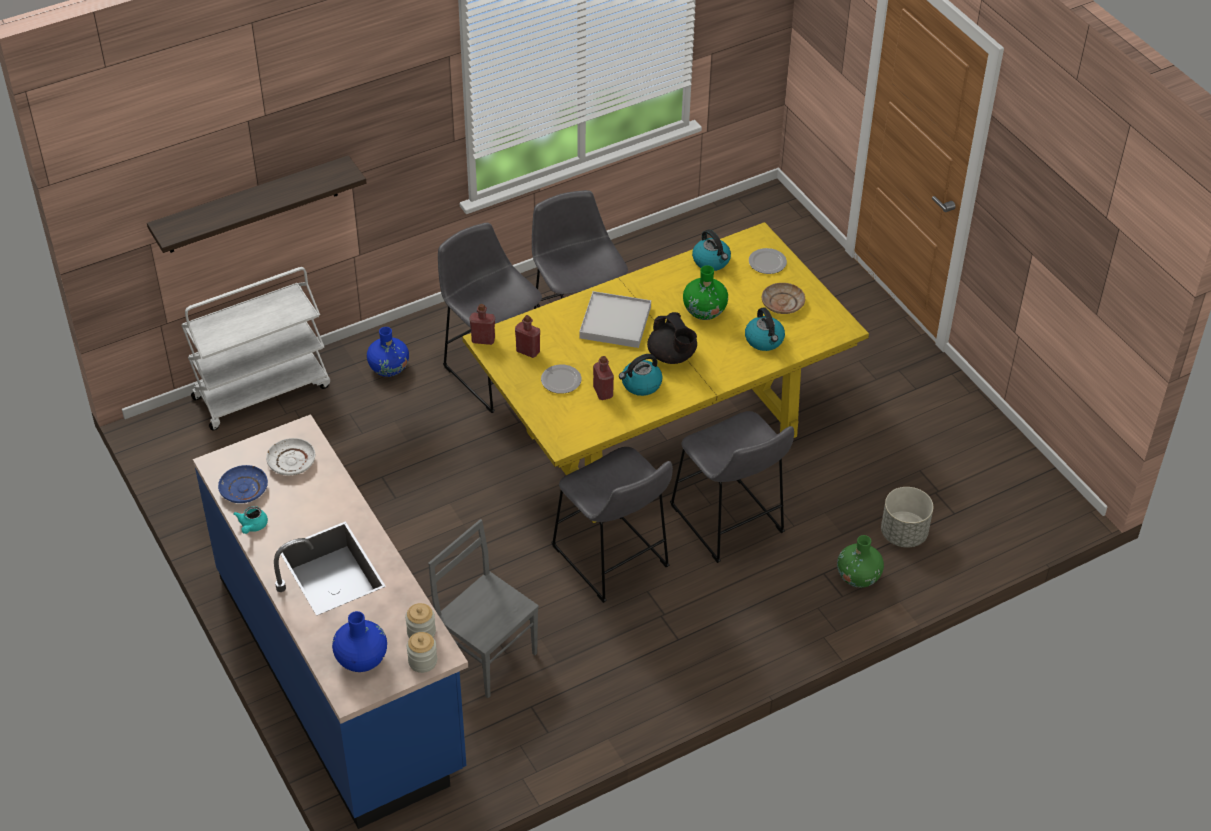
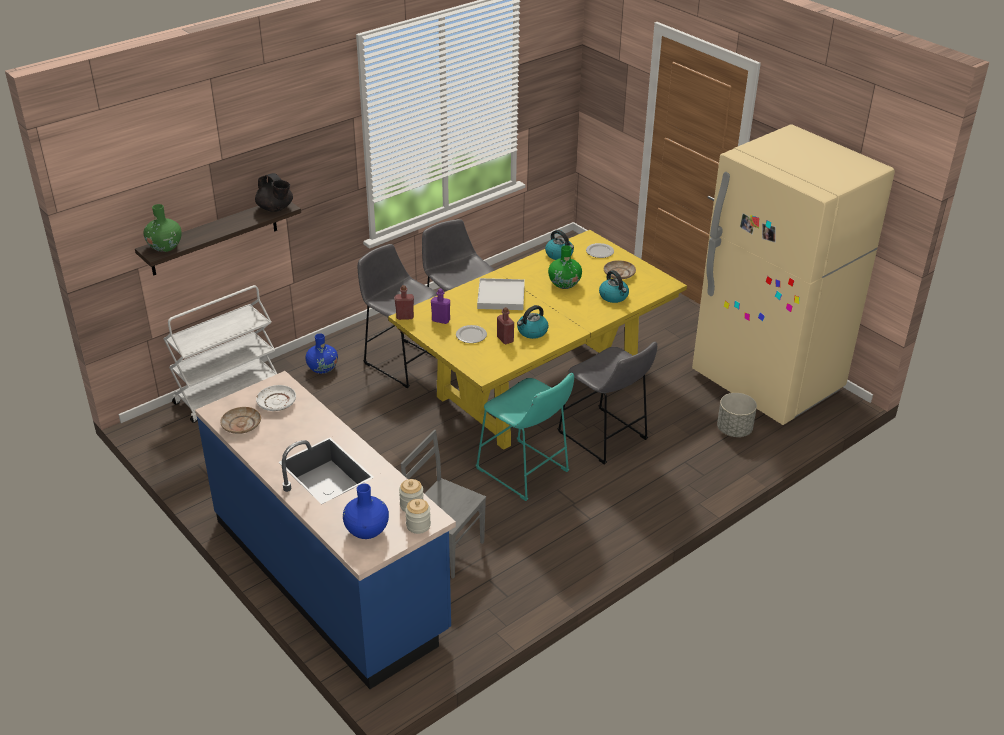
camera: 10 degrees left, 10 degrees down
blue plate [218,465,268,503] -> beige plate [221,407,261,434]
turquoise teapot [233,506,268,534] -> none
red bottle [515,315,540,358] -> purple bottle [431,289,450,324]
grey stool [551,447,673,603] -> turquoise stool [475,373,574,501]
black teapot [647,312,697,364] -> black teapot moved to [255,173,293,212]
green vase [837,535,884,588] -> green vase moved to [144,204,182,252]
none -> beige fridge [692,125,895,425]

